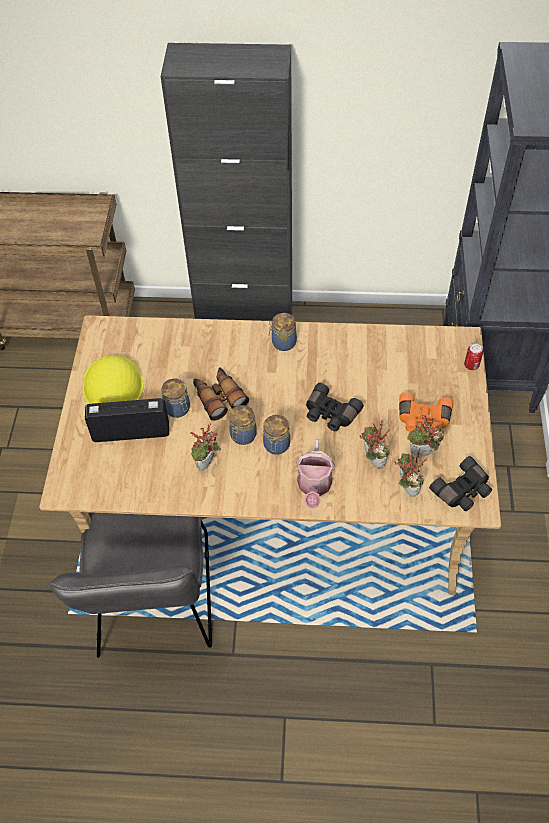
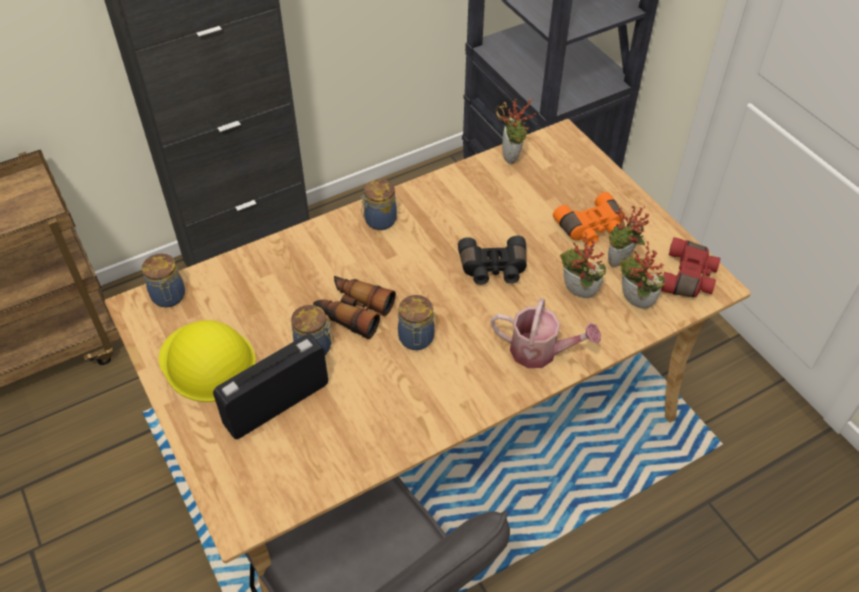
camera: 35 degrees left, 5 degrees down
potted plant [190,424,221,471] -> potted plant moved to [500,98,537,164]
jar [263,415,290,455] -> jar moved to [142,253,185,307]
watering can [295,439,335,509] -> watering can turned 45 degrees counterclockwise [491,298,601,368]
black binoculars [429,456,492,511] -> red binoculars [661,237,721,298]
can [464,343,483,370] -> none

